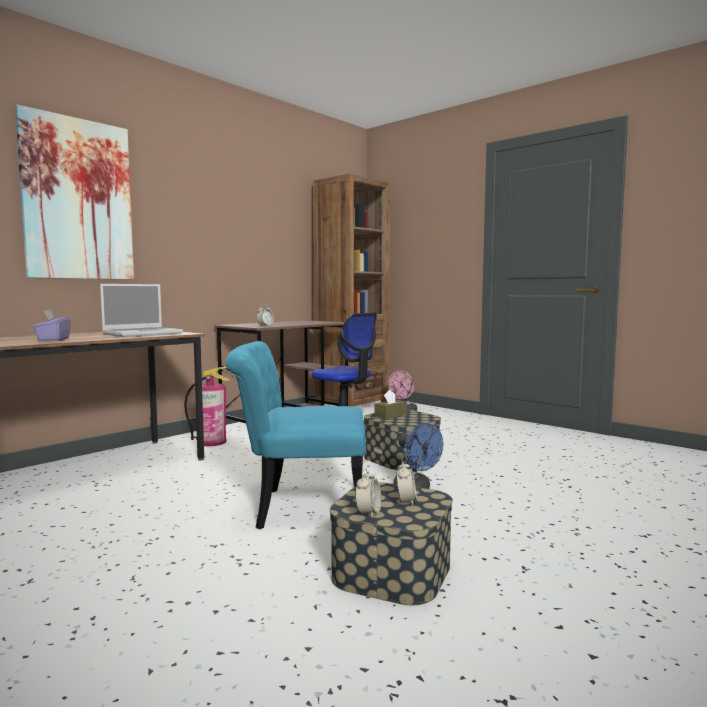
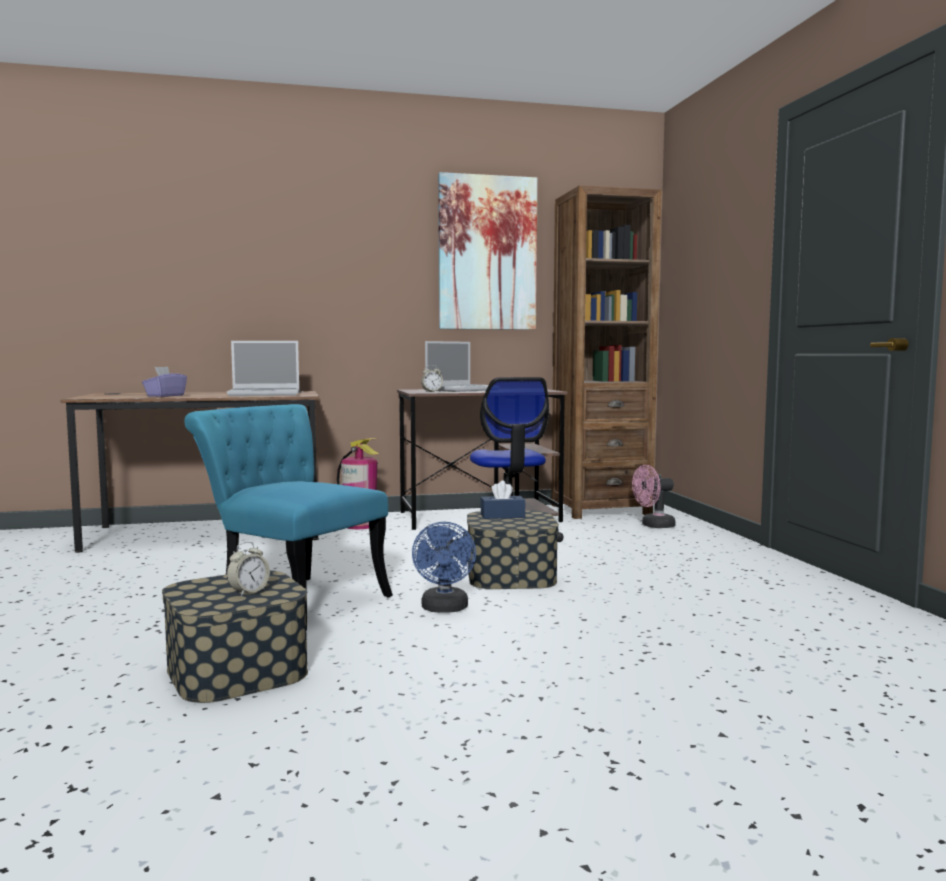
camera: 35 degrees right, 0 degrees up
picture [15,105,134,280] -> picture moved to [438,172,537,330]
alarm clock [355,468,382,518] -> none
brown tissue box [375,390,407,419] -> blue tissue box [480,480,525,519]
none -> laptop [425,341,488,392]

